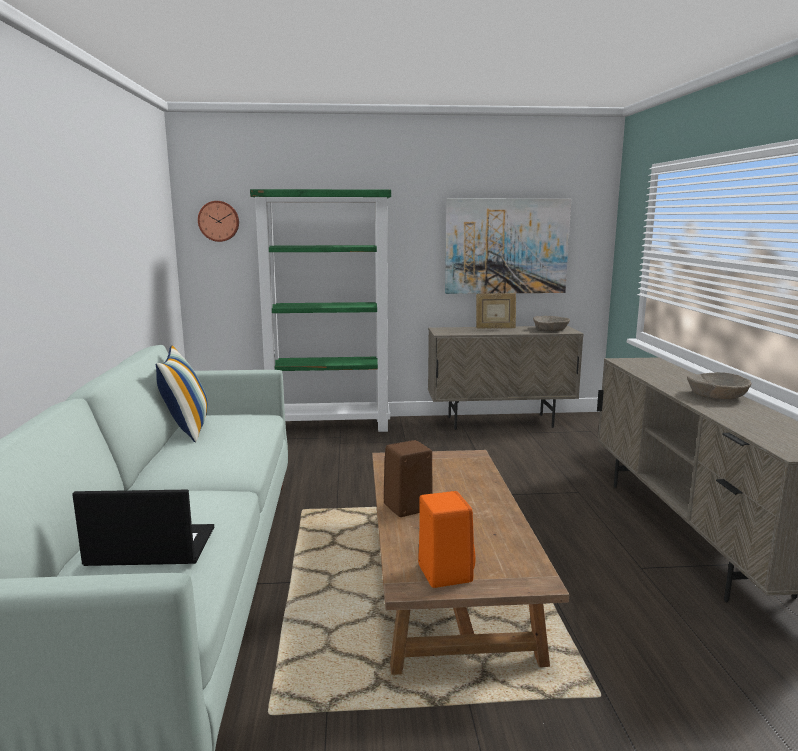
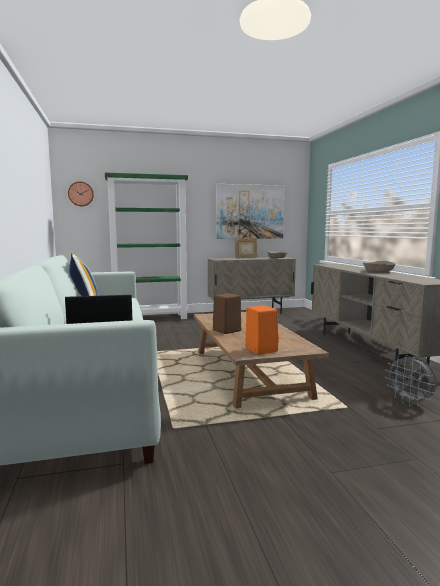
camera: 10 degrees left, 5 degrees down
none -> grey fan [385,355,437,406]

